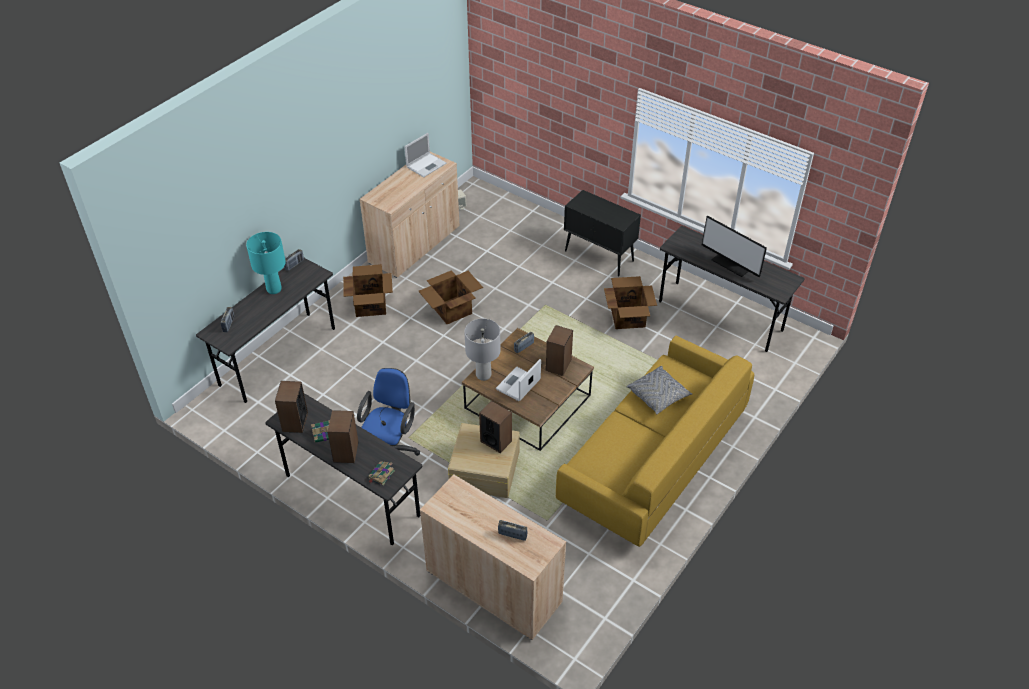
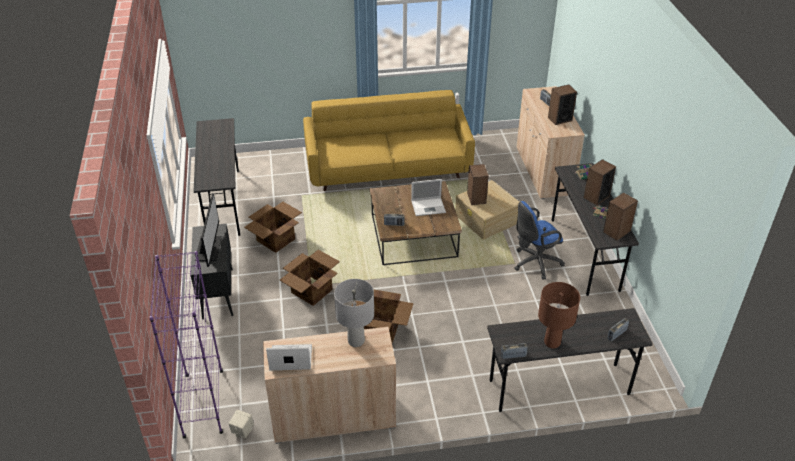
camera: 135 degrees left, 5 degrees down
turquoise table lamp [246,232,286,294] -> brown table lamp [538,282,580,349]
cardboard box [343,264,393,317] -> cardboard box moved to [279,250,340,306]
grey table lamp [464,318,500,381] -> grey table lamp moved to [334,279,374,347]
speaker [546,325,573,376] -> speaker moved to [548,85,577,125]
grey pillow [626,366,692,414] -> none
monitor [702,216,767,277] -> monitor moved to [197,193,222,267]
none -> purple bookcase [149,251,223,438]

